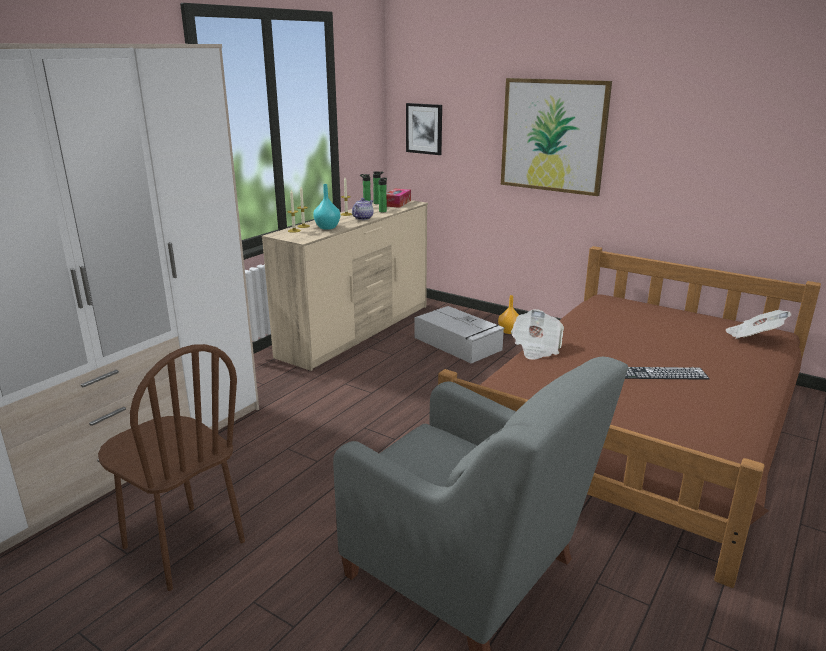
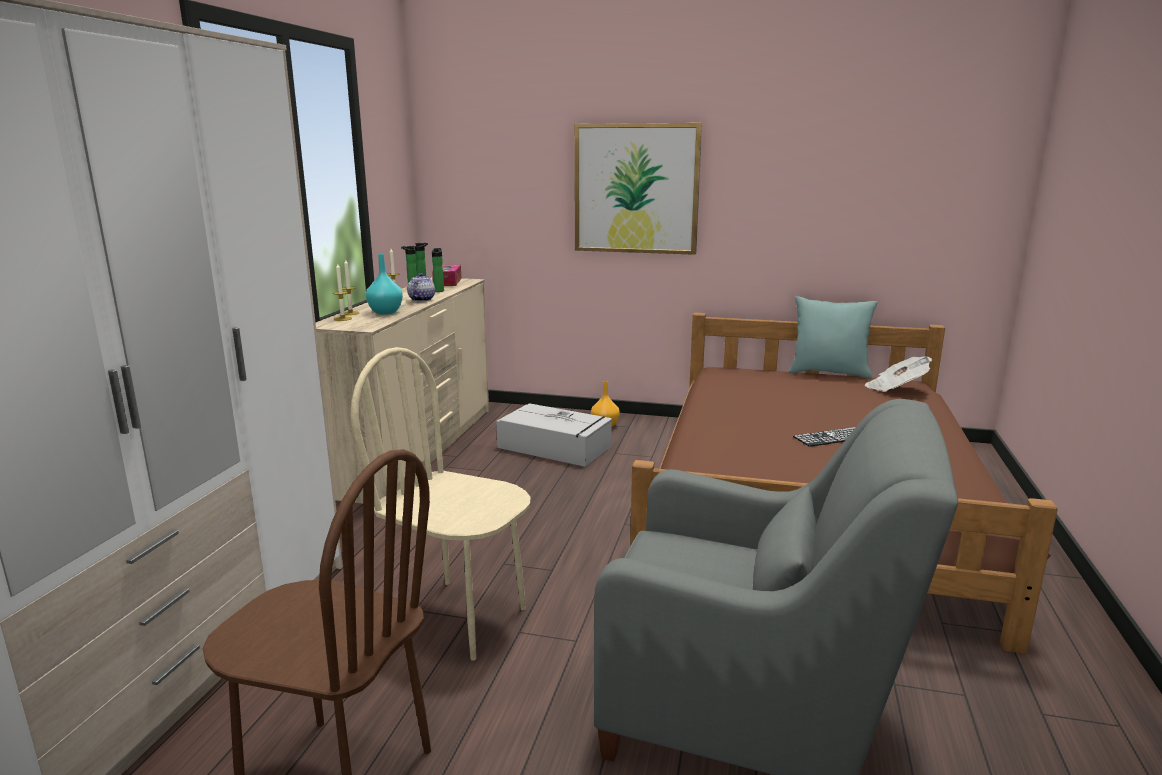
camera: 20 degrees left, 5 degrees down
picture [406,103,442,155] -> none
newspaper [511,309,564,360] -> none
none -> beige chair [351,347,530,661]
none -> turquoise pillow [789,296,878,379]

